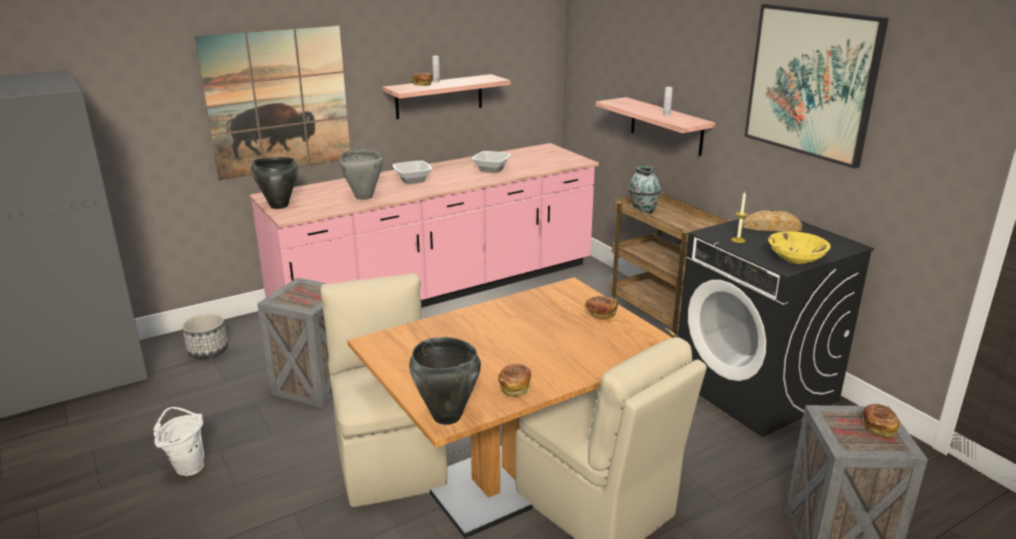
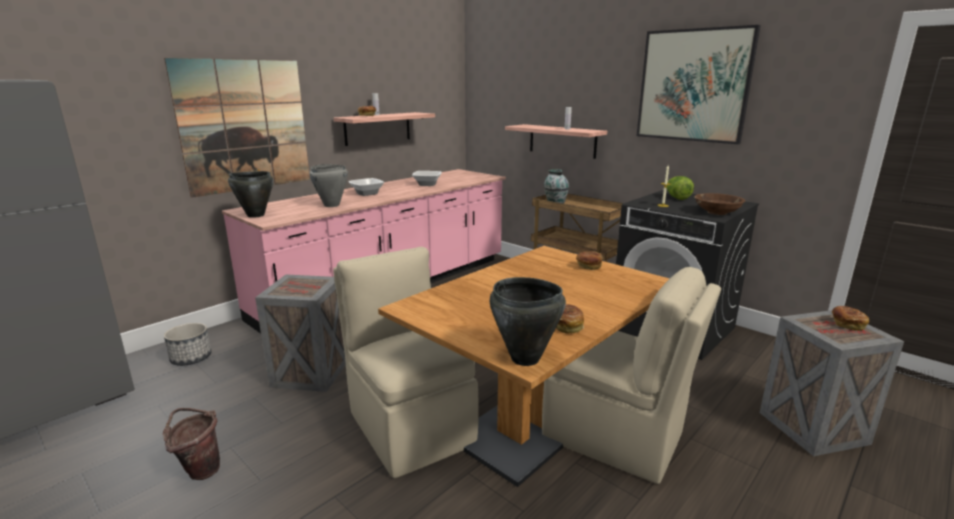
camera: 15 degrees left, 5 degrees down
white bucket [154,407,204,476] -> brown bucket [163,408,220,480]
bread [742,211,802,232] -> lettuce [667,176,694,200]
yellow bowl [768,231,831,264] -> brown bowl [694,193,745,215]

